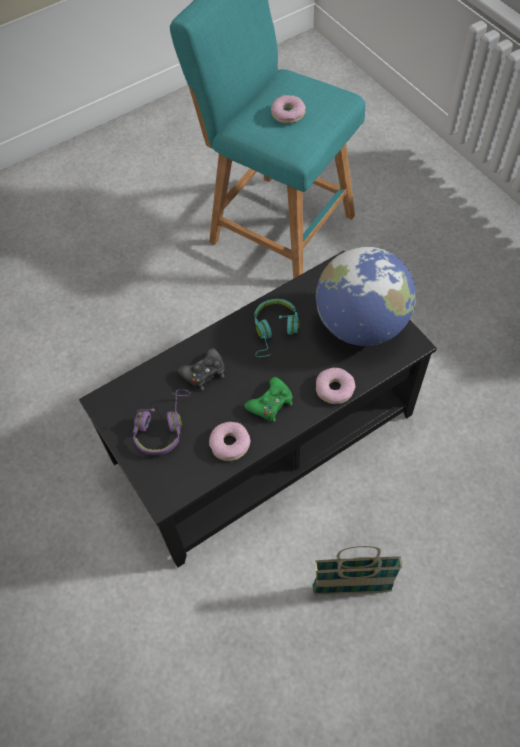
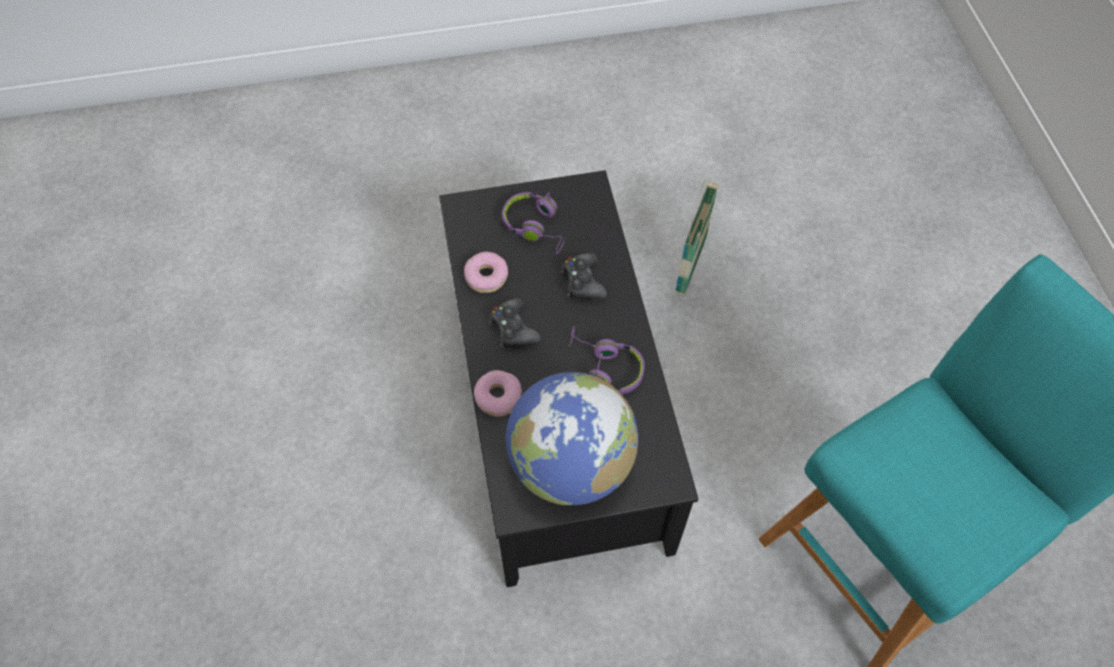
camera: 110 degrees right, 0 degrees up
green game controller [244,377,293,422] -> black game controller [489,298,541,348]
turquoise headphones [254,299,300,357] -> purple headphones [569,326,645,394]
donut [271,95,306,124] -> none
basket [313,546,402,595] -> basket moved to [675,179,718,296]

